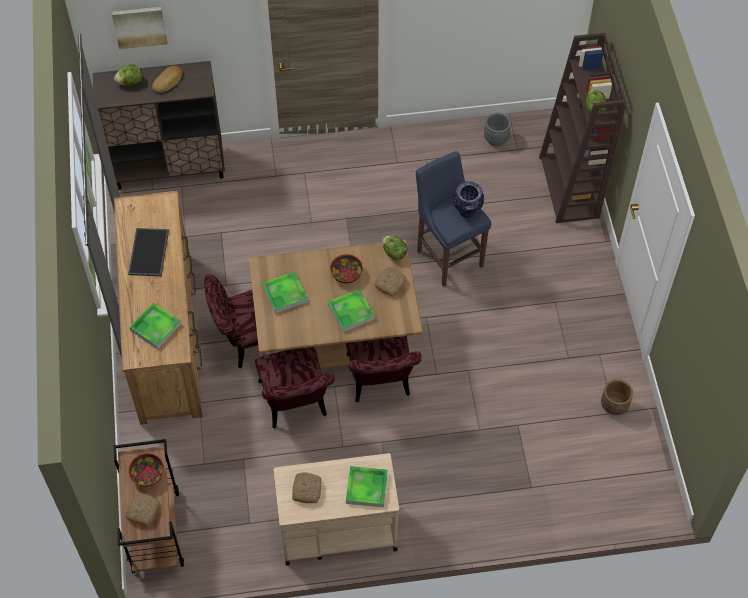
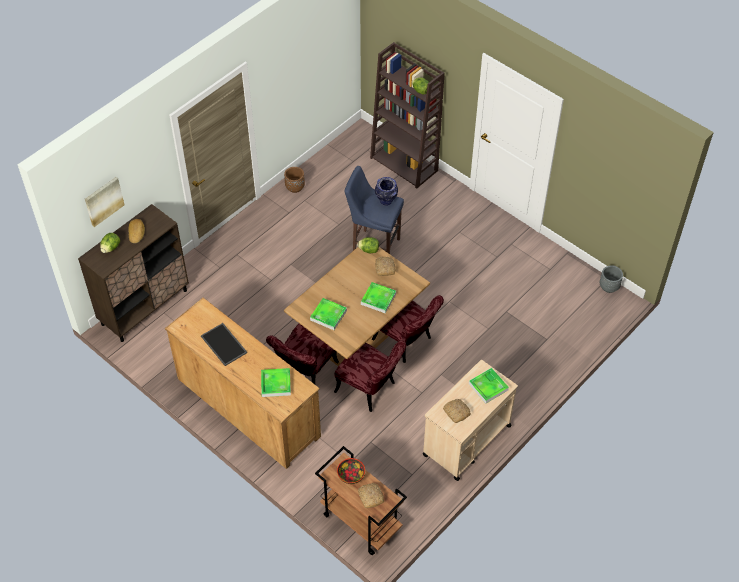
camera: 40 degrees left, 5 degrees down
bowl [330,254,363,284] -> none
grey planter [484,112,511,146] -> grey planter moved to [600,266,623,293]
brown planter [601,379,633,415] -> brown planter moved to [284,167,305,193]

